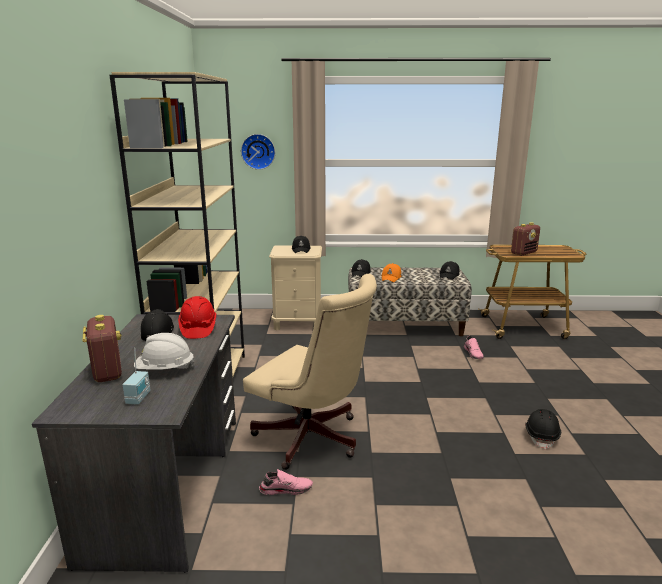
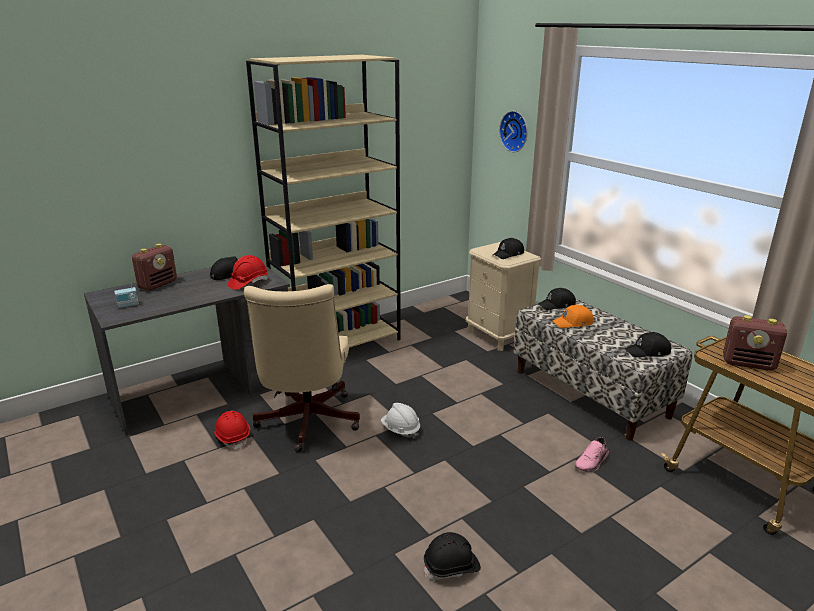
camera: 55 degrees right, 5 degrees up
white hard hat [134,333,195,370] -> white hard hat moved to [381,403,420,439]
pink shoe [259,469,313,495] -> red hard hat [214,411,250,449]

